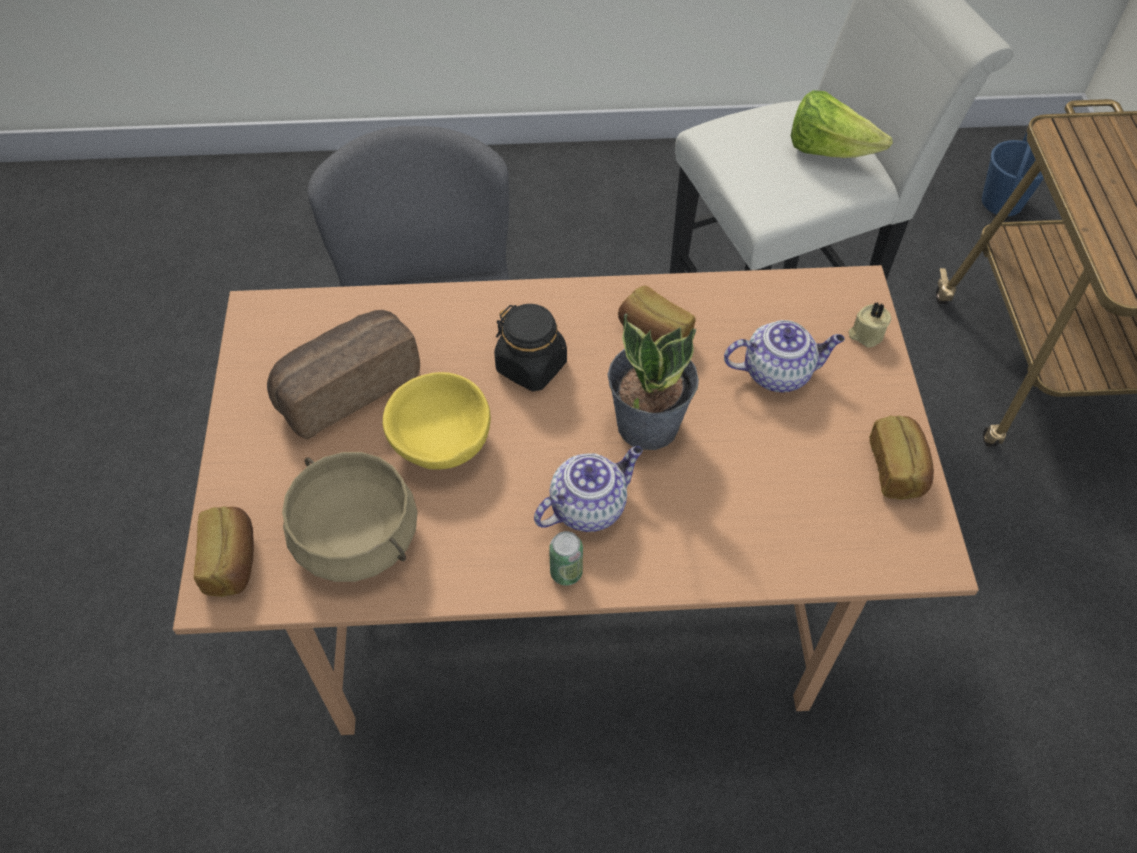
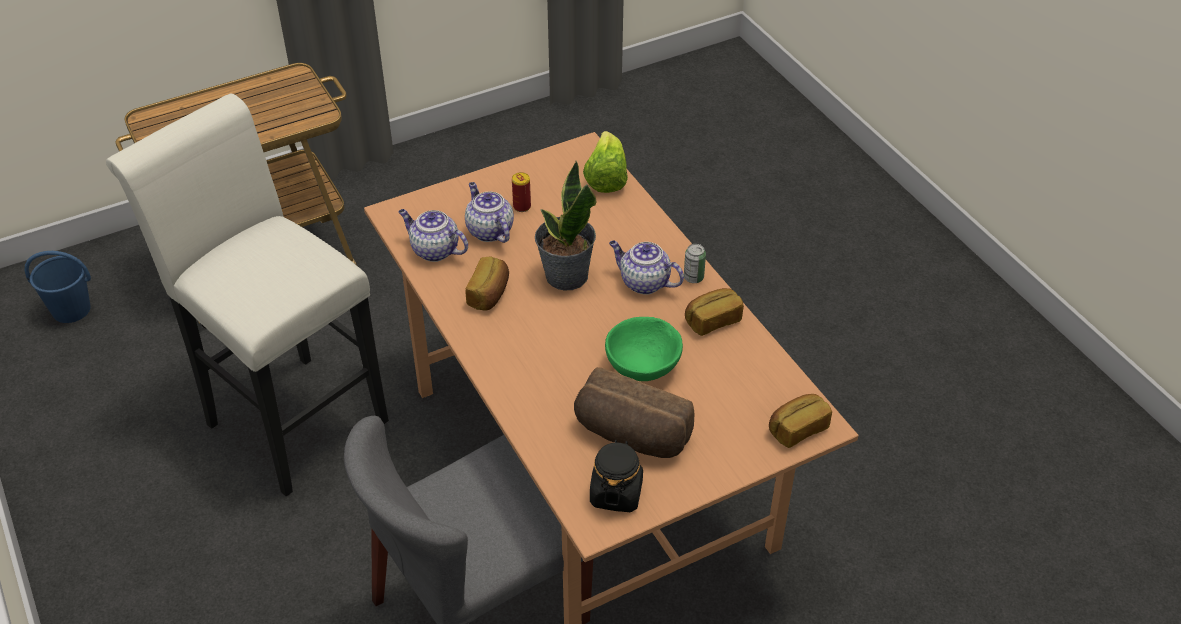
camera: 115 degrees left, 10 degrees down
beige cooking pot [282,452,418,582] -> none
yellow bowl [383,372,491,470] -> green bowl [605,317,683,381]
black jar [494,304,567,392] -> black jar moved to [590,440,643,512]
lettuce [791,90,892,158] -> lettuce moved to [583,131,628,193]
beige candle [849,302,891,348] -> none
bread [869,415,934,500] -> bread moved to [685,288,744,336]
none -> teapot [398,209,468,262]
none -> can [512,172,531,212]

